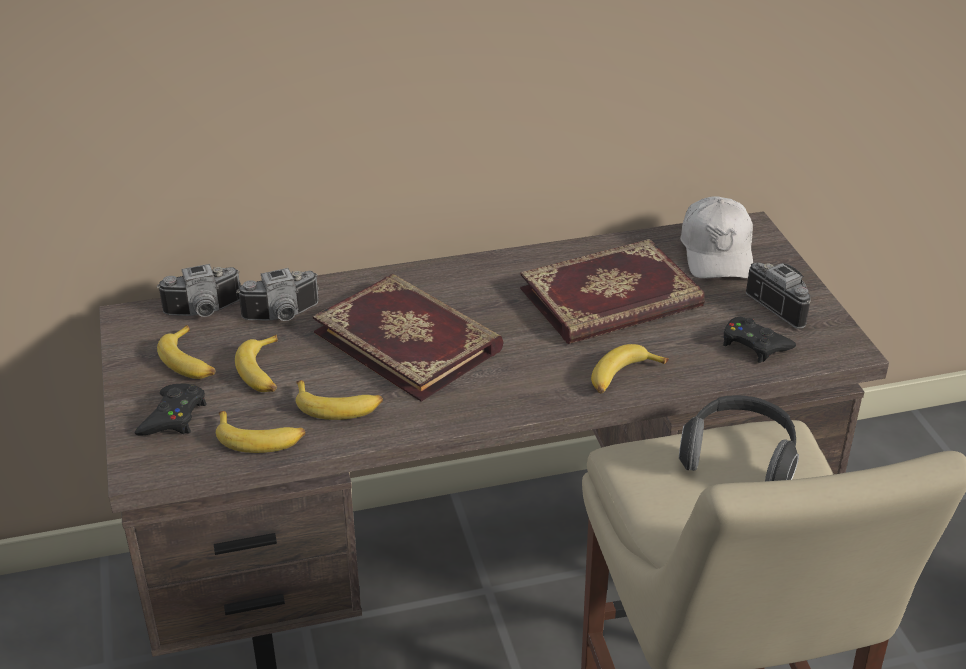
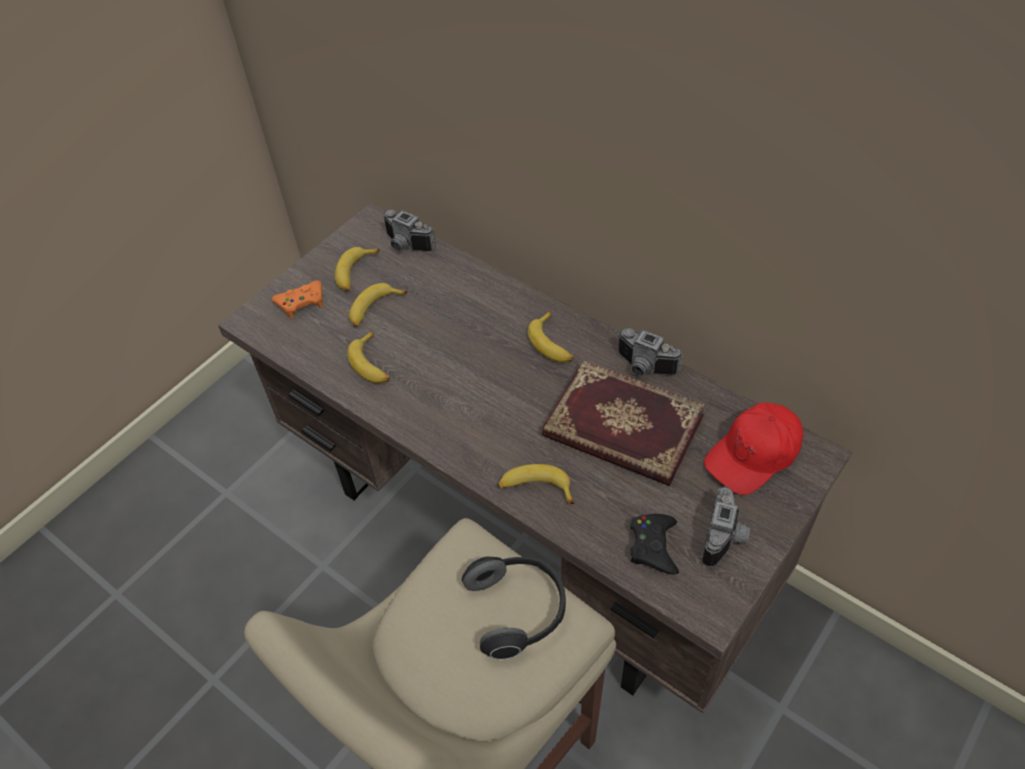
camera: 55 degrees right, 15 degrees up
black game controller [135,384,207,436] -> orange game controller [272,280,323,319]
banana [216,411,305,453] -> banana moved to [528,311,574,362]
camera [236,268,319,321] -> camera moved to [618,328,683,376]
book [312,274,504,402] -> none
white cap [680,196,753,279] -> red cap [704,403,803,495]

